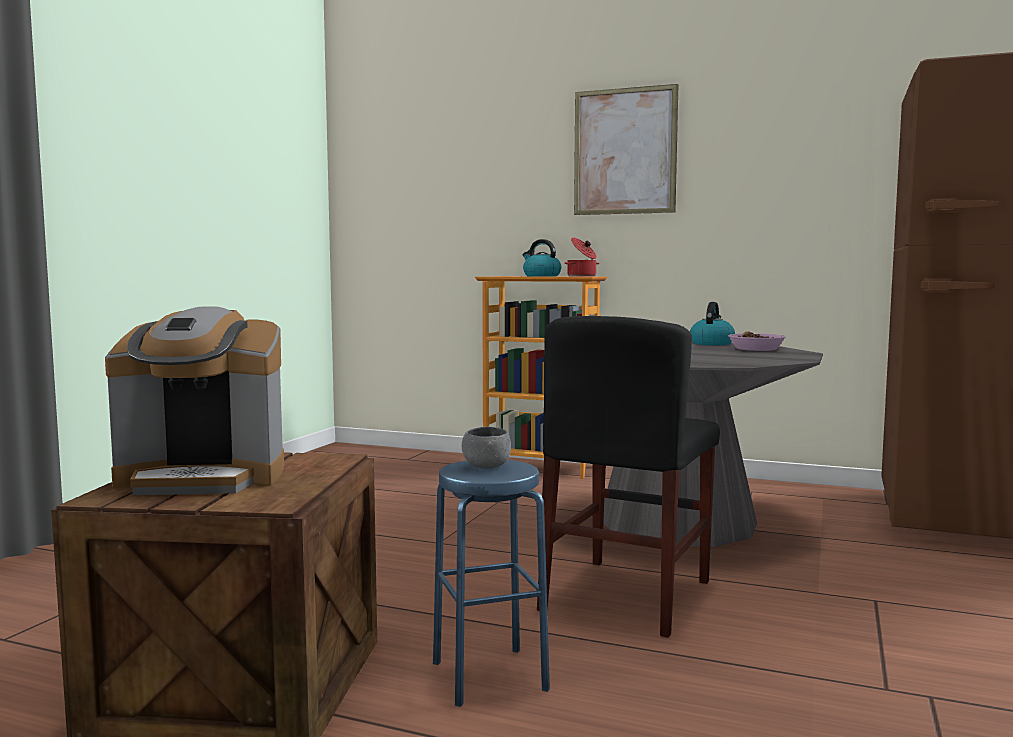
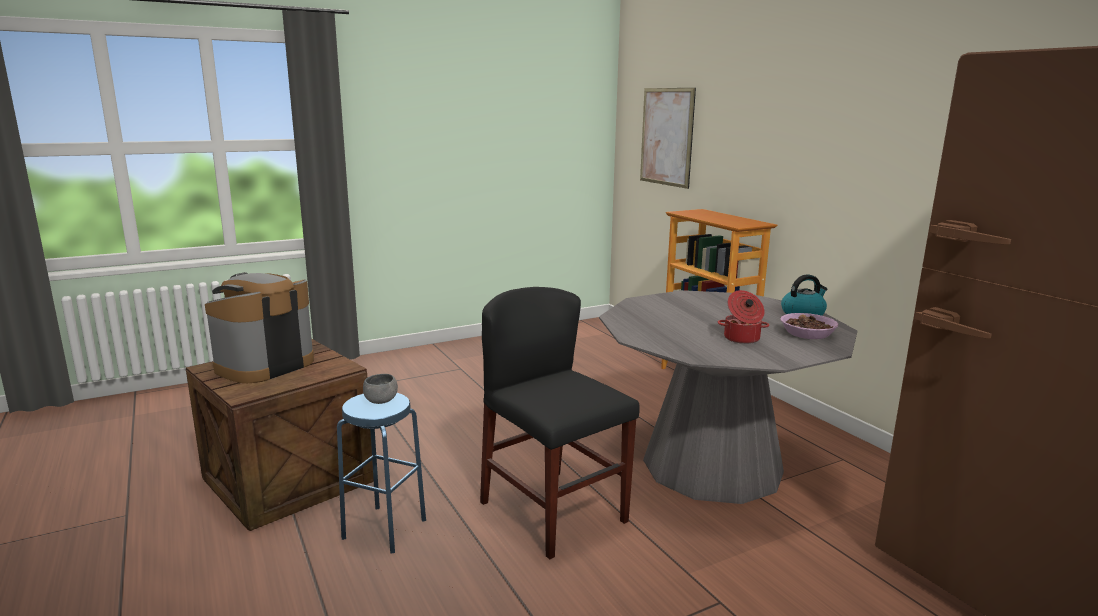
camera: 40 degrees right, 10 degrees up
coffee machine [105,306,284,495] -> coffee machine turned 90 degrees clockwise [205,272,314,383]
kettle [523,239,561,277] -> none
black chair [537,316,720,638] -> black chair turned 75 degrees clockwise [480,287,640,559]
cooking pot [565,237,599,277] -> cooking pot moved to [718,290,769,344]
picture [574,84,678,215] -> picture moved to [640,88,696,189]

